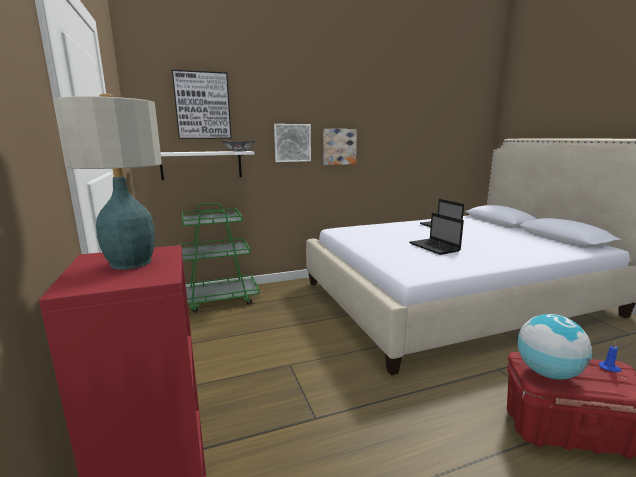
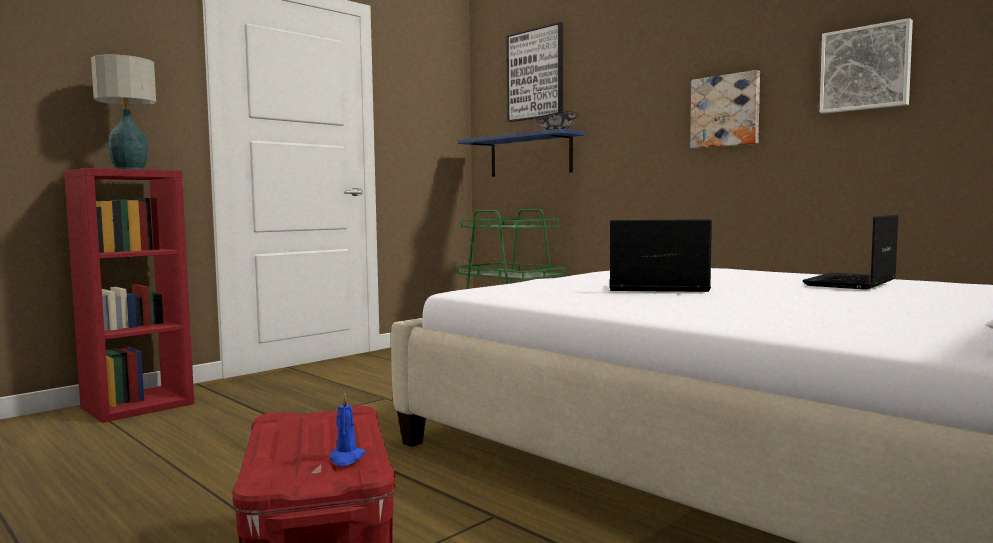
camera: 65 degrees right, 10 degrees down
white shelf [160,151,254,180] -> blue shelf [458,129,584,177]
picture [274,124,311,162] -> picture moved to [820,18,913,114]
laptop [409,212,464,255] -> laptop turned 60 degrees clockwise [609,219,712,292]
globe [517,314,592,380] -> none

